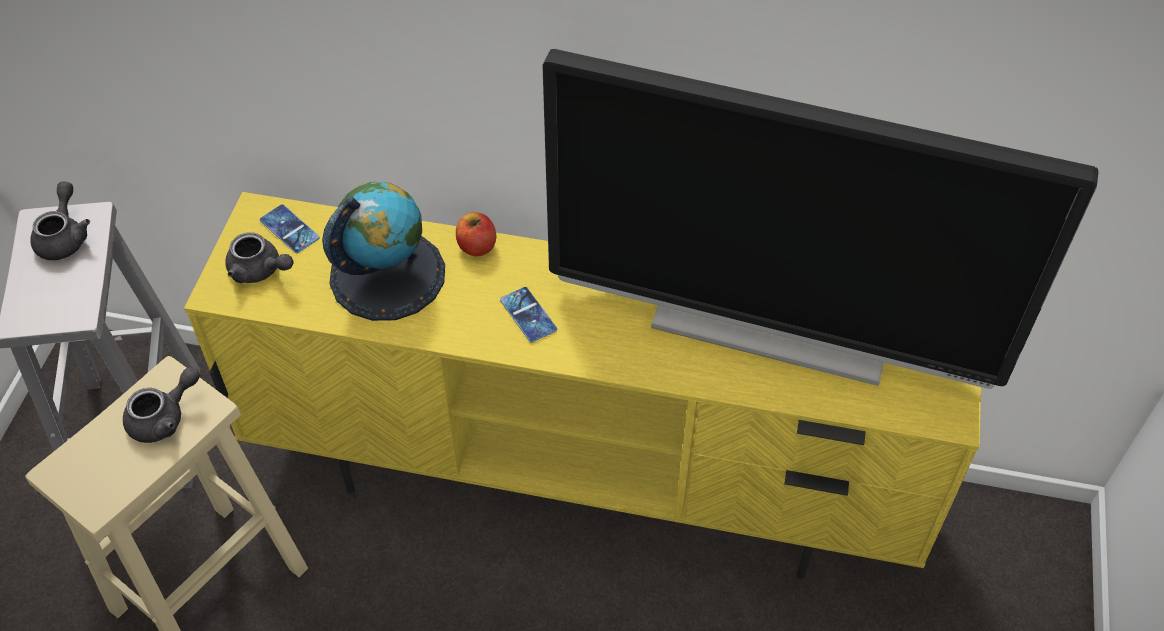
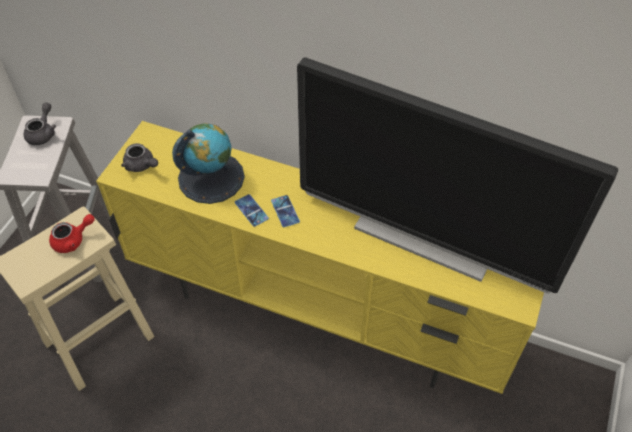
camera: 10 degrees right, 0 degrees up
grey teapot [123,367,200,443] -> red teapot [49,214,95,253]
phone [260,204,319,253] -> phone moved to [235,194,269,227]
apple [456,212,496,256] -> none

